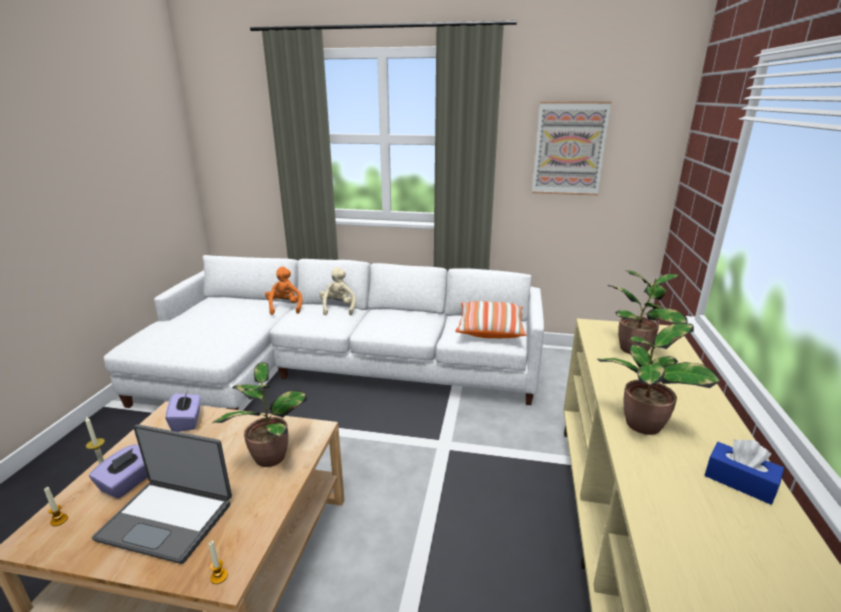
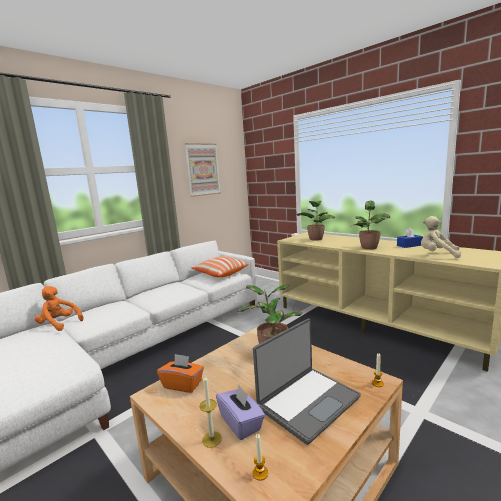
camera: 55 degrees left, 10 degrees down
purple tissue box [166,390,201,432] -> orange tissue box [157,354,204,393]
beige plush toy [319,267,356,315] -> beige plush toy moved to [421,216,461,258]

